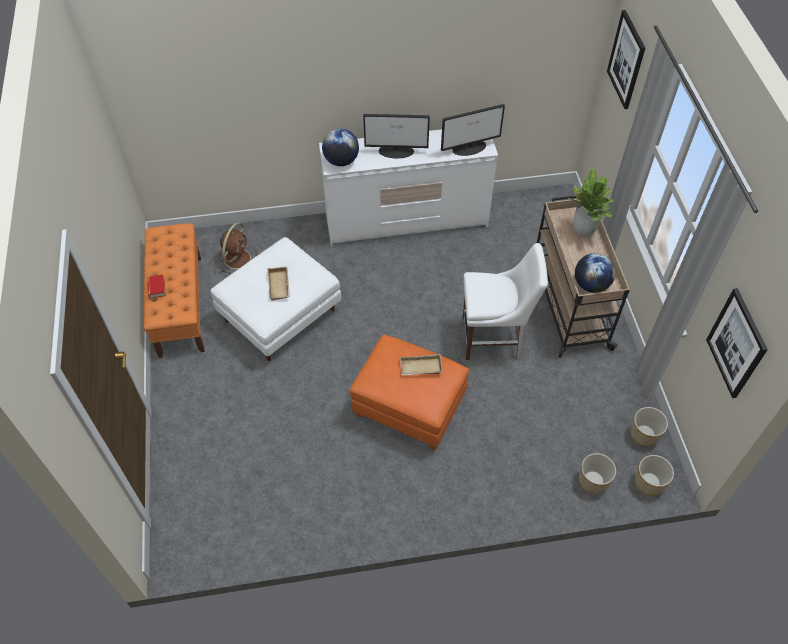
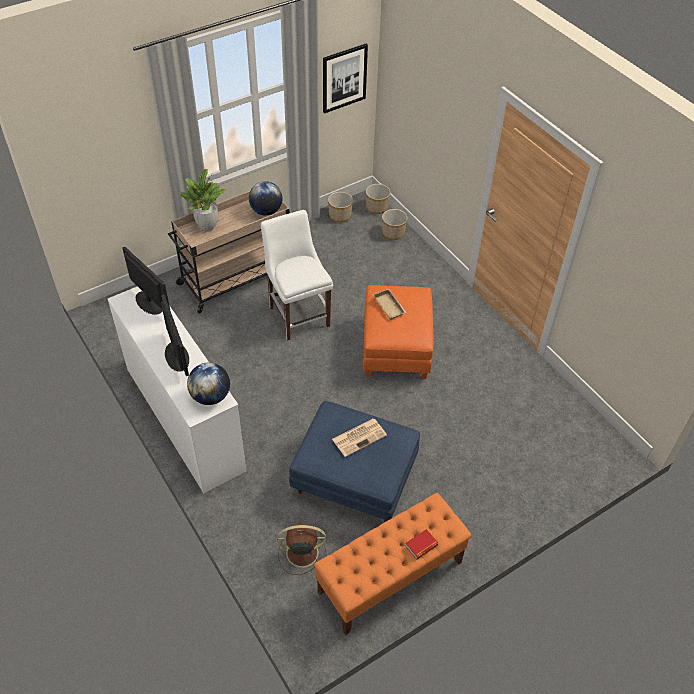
camera: 115 degrees left, 5 degrees down
white ottoman [211,237,341,361] -> blue ottoman [289,401,420,522]
beige tray [267,267,290,301] -> newspaper [332,419,387,457]
picture [607,10,645,109] -> none

